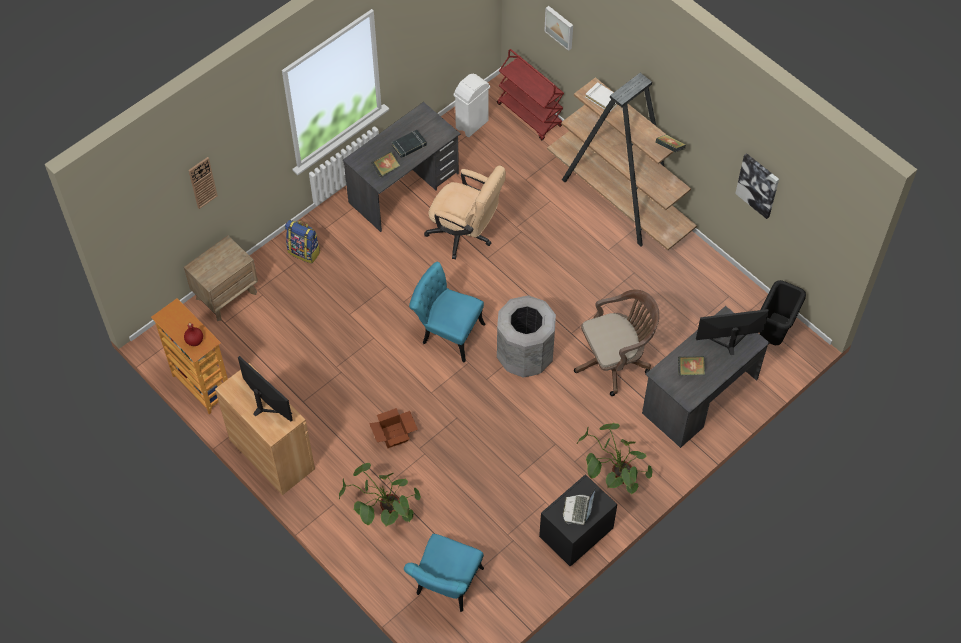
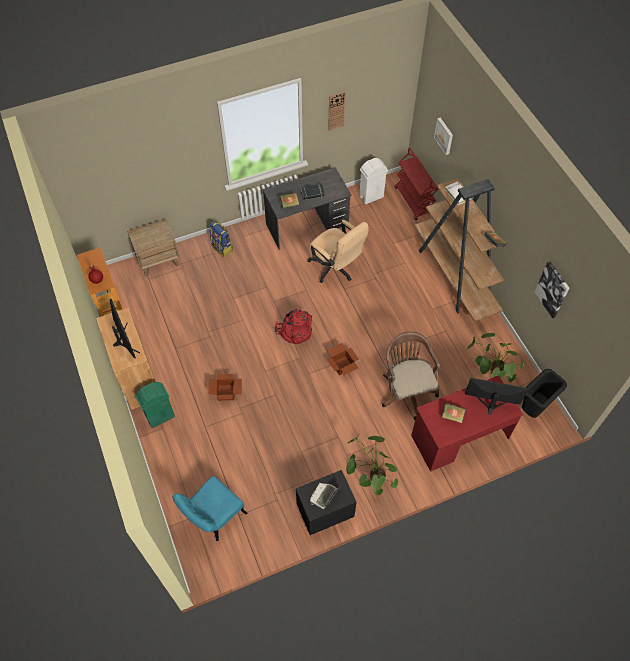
camera: 20 degrees right, 0 degrees up
wall clock [188,157,218,209] -> wall clock moved to [328,91,345,131]
potted plant [339,463,421,526] -> potted plant moved to [467,333,523,382]
turquoise chair [409,262,485,363] -> red backpack [275,309,312,345]
grey trash can [497,295,556,378] -> cardboard box [327,343,359,375]
brown office chair [574,289,660,396] -> brown office chair turned 105 degrees counterclockwise [382,331,440,419]
grey desk [642,306,770,448] -> red desk [411,375,523,472]
none -> green trash can [135,382,175,428]

